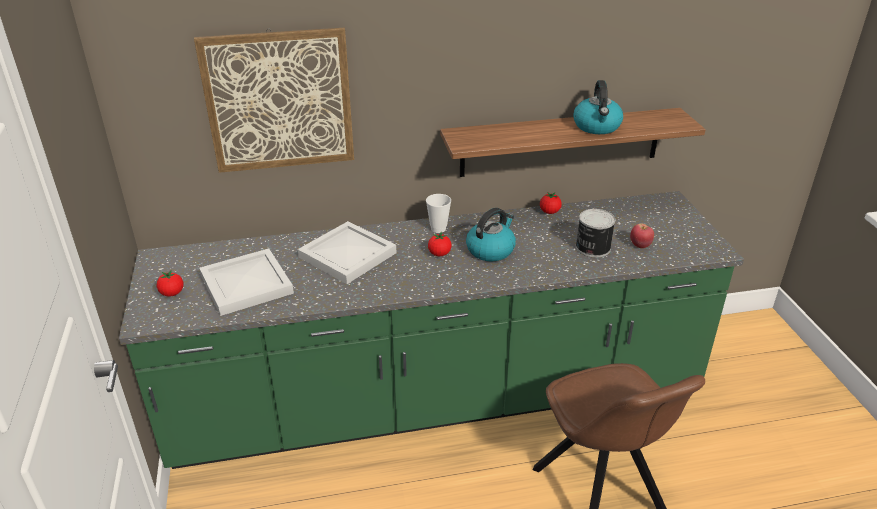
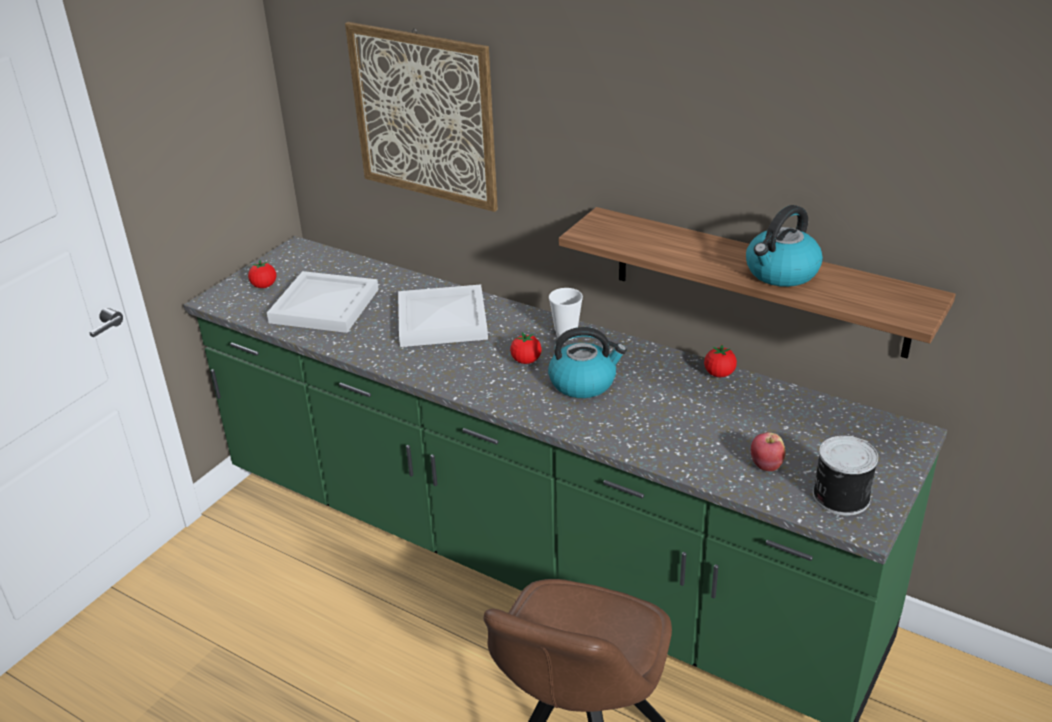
camera: 45 degrees right, 0 degrees up
can [576,209,615,257] -> can moved to [813,436,878,516]

